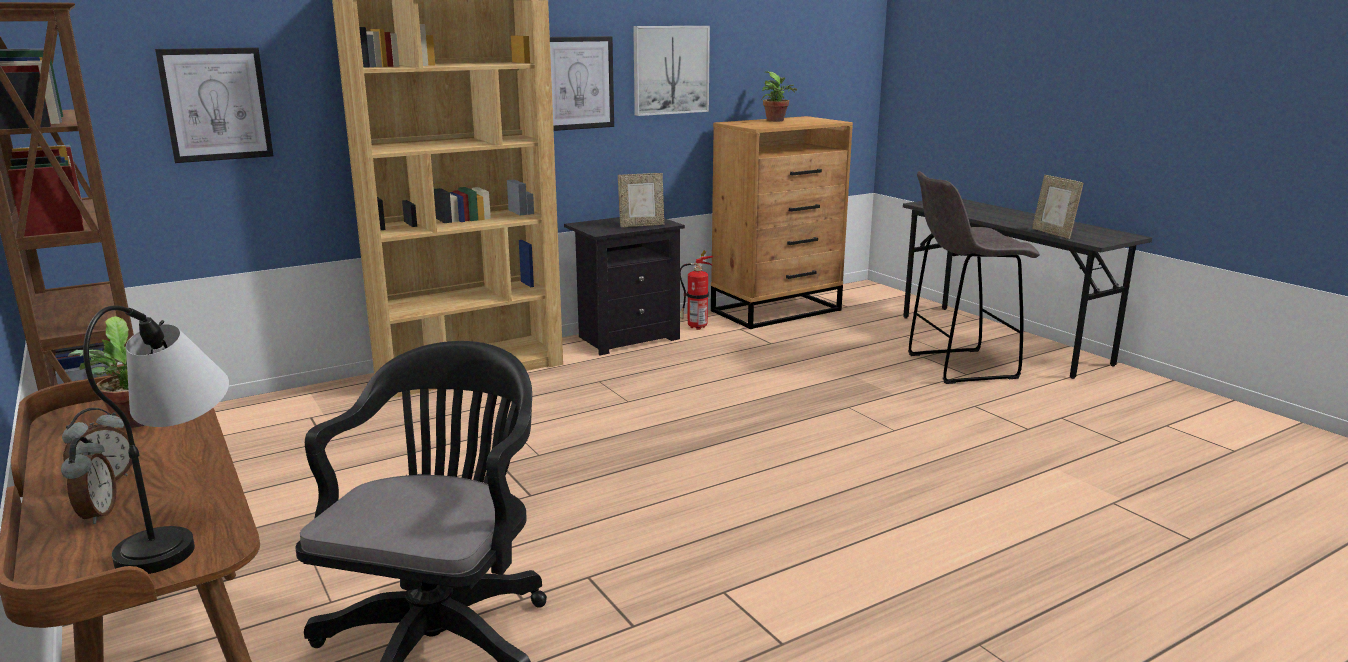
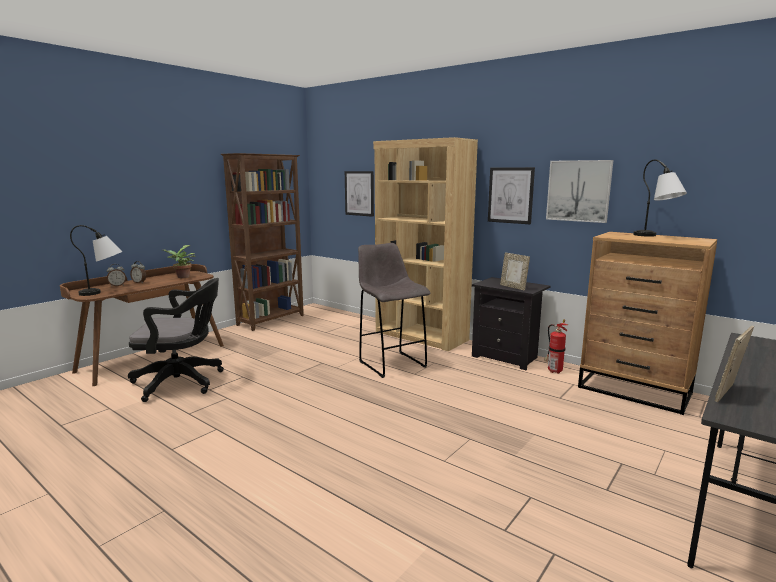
camera: 70 degrees right, 5 degrees down
potted plant [762,71,797,122] -> table lamp [633,159,687,237]
grey stool [908,171,1040,384] -> grey stool moved to [358,243,431,378]

